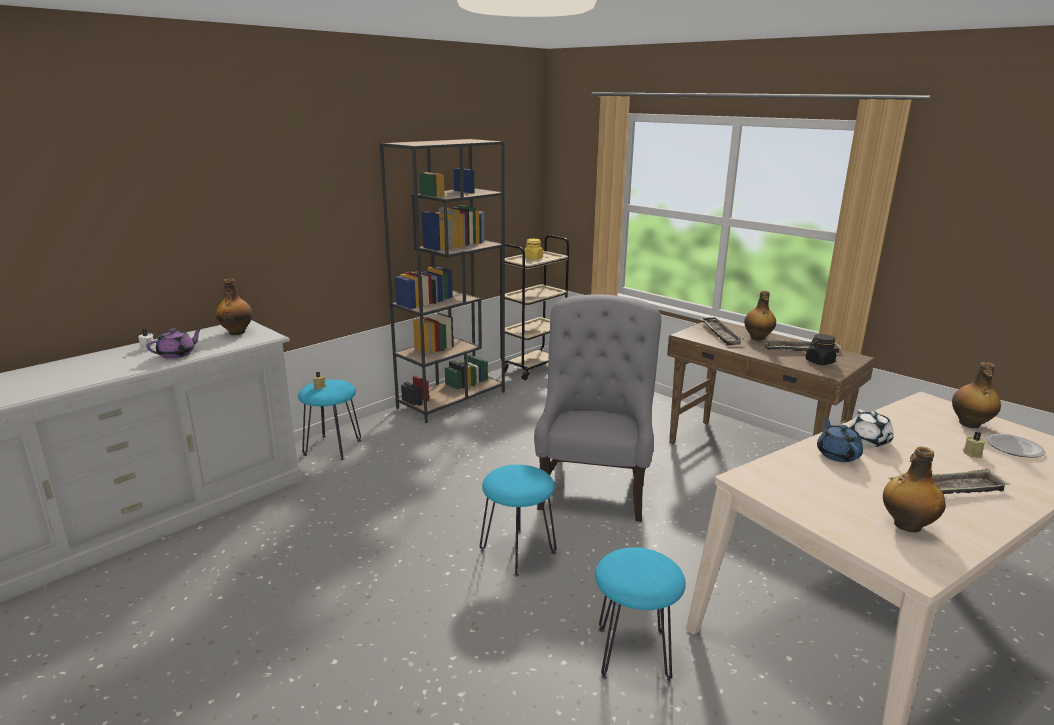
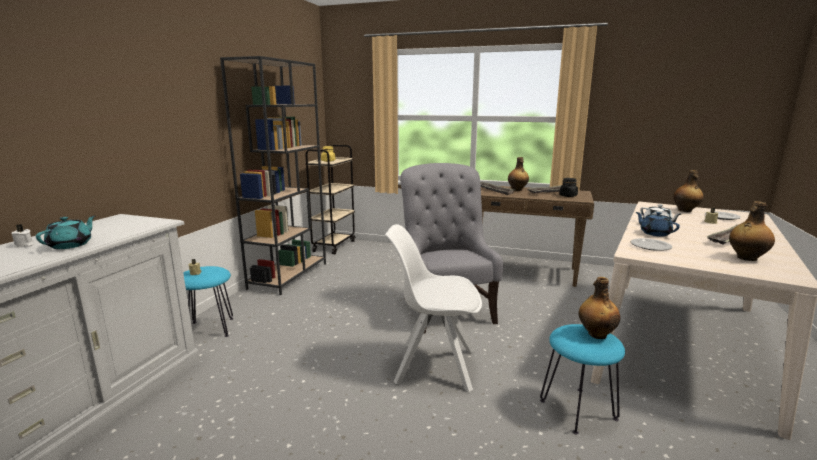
camera: 25 degrees left, 5 degrees down
purple teapot [146,328,202,359] -> turquoise teapot [36,216,95,249]
bottle [216,278,252,335] -> bottle moved to [579,277,620,339]
turquoise stool [480,465,557,577] -> white chair [385,224,482,392]
none -> plate [631,238,672,251]

